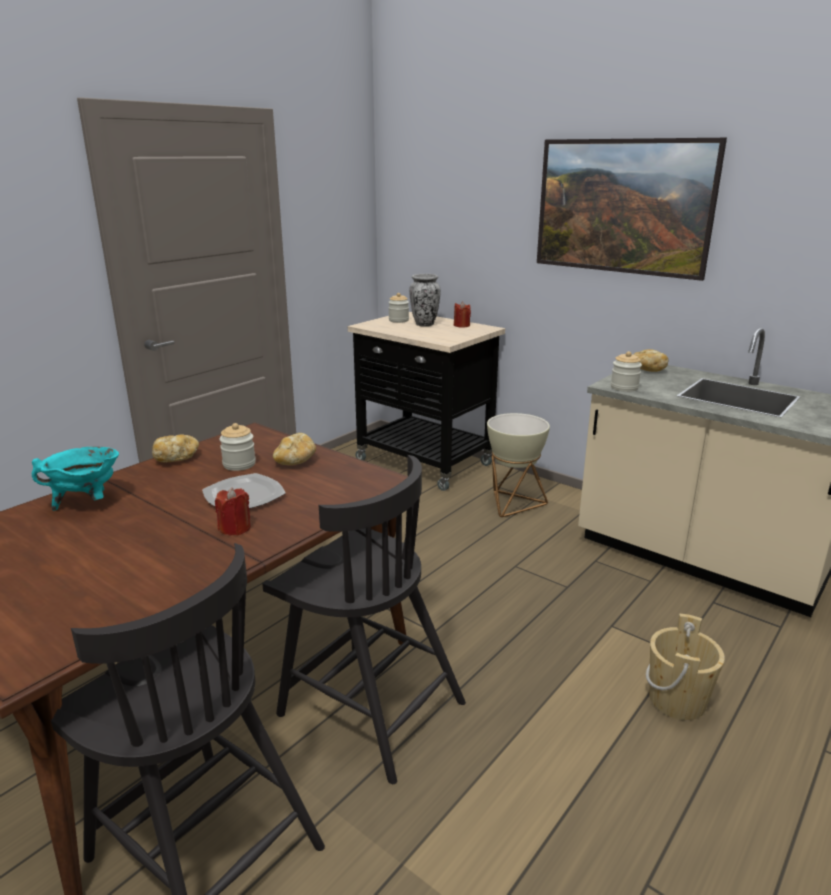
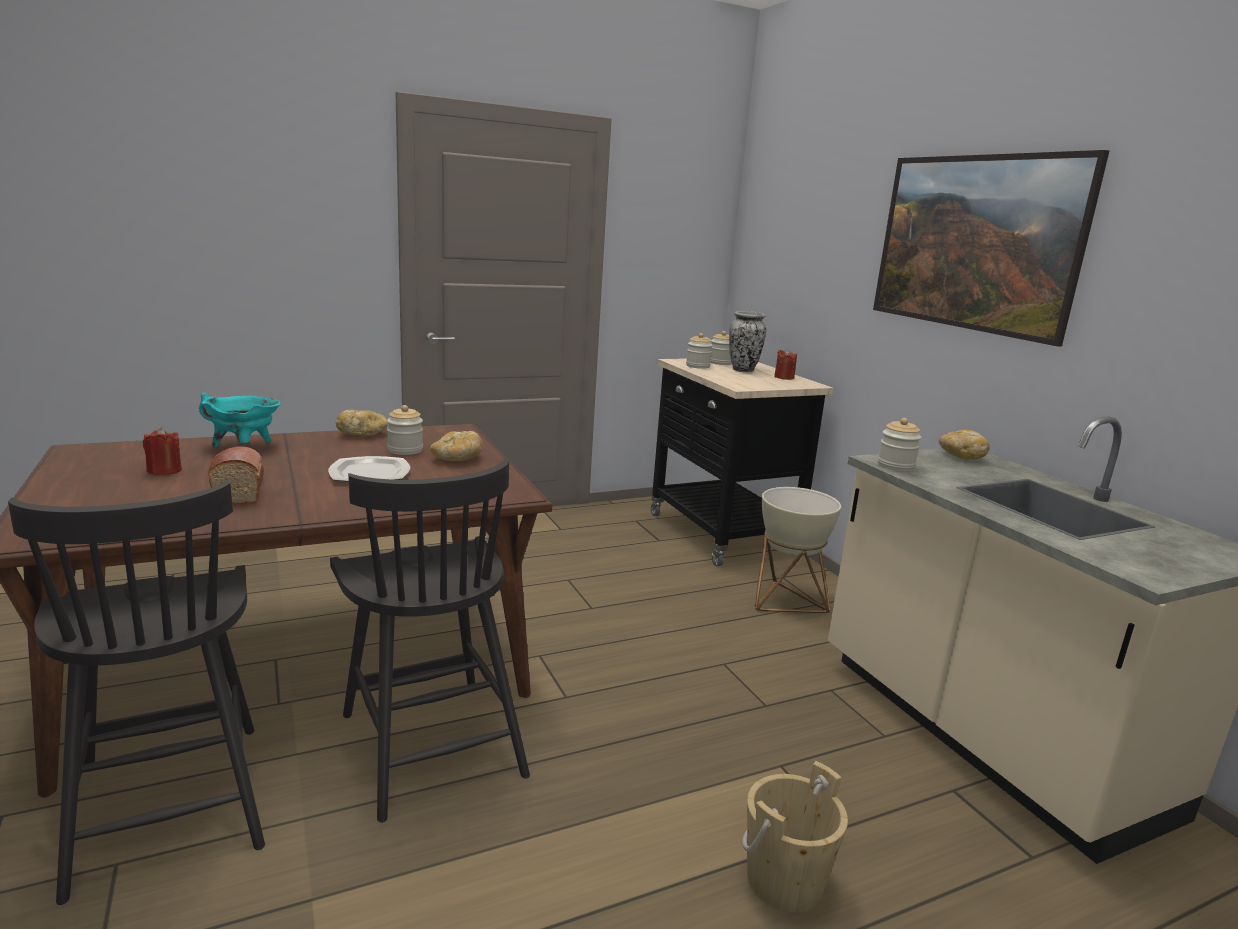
camera: 25 degrees right, 5 degrees down
red candle [215,487,251,536] -> red candle moved to [143,427,182,475]
none -> bread [208,447,264,504]
none -> jar [686,333,713,369]

